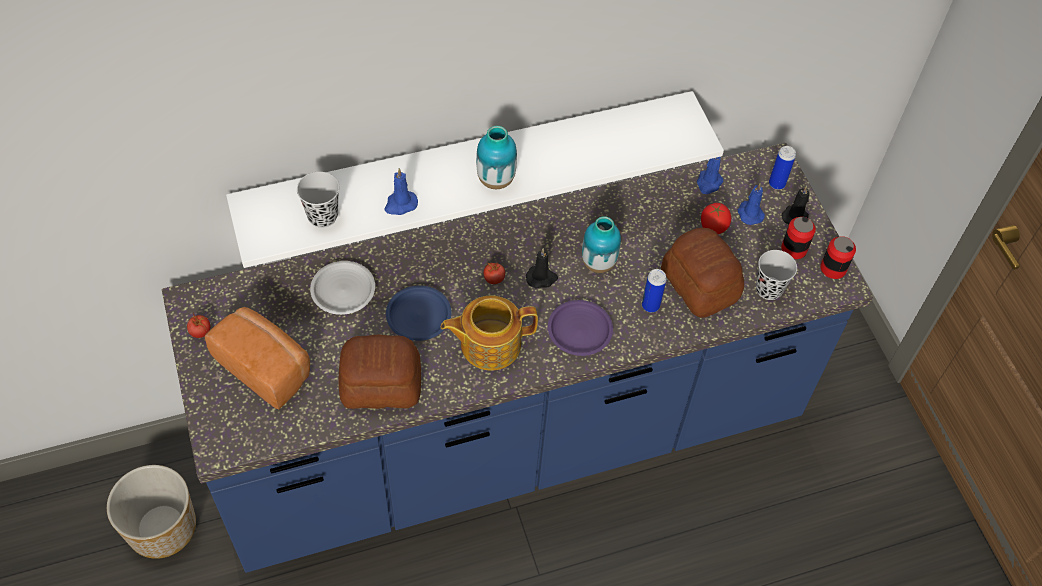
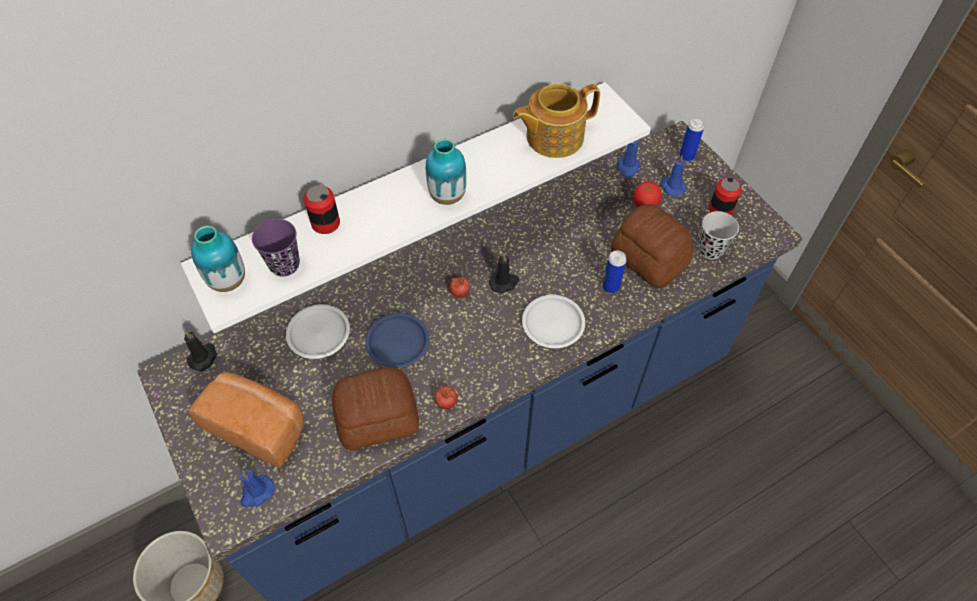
camera: 10 degrees left, 0 degrees up
tomato [187,313,211,338] -> tomato moved to [434,386,457,409]
black cup [297,172,339,228] -> purple cup [252,219,300,277]
blue candle [384,168,418,215] -> blue candle moved to [240,470,275,507]
teapot [441,295,538,371] -> teapot moved to [513,84,600,158]
purple plate [548,300,613,356] -> white plate [522,295,585,348]
vase [582,216,621,273] -> vase moved to [191,226,245,292]
black candle [781,185,810,224] -> black candle moved to [184,331,217,371]
can [820,236,856,279] -> can moved to [304,185,340,234]

